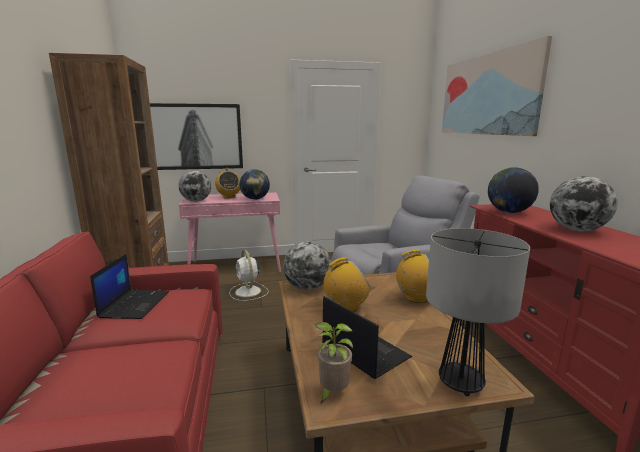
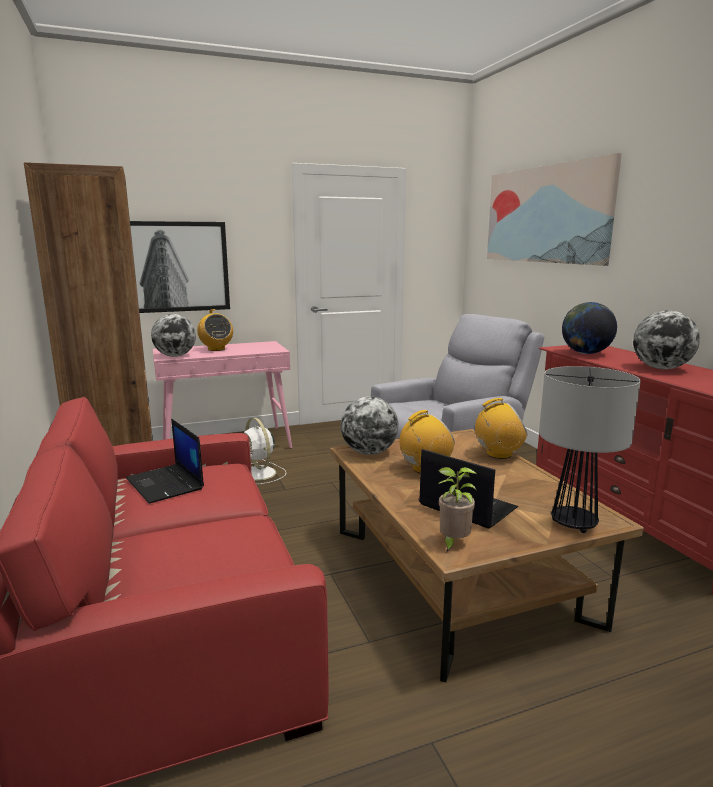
camera: 10 degrees left, 0 degrees up
laptop [90,254,169,319] -> laptop turned 150 degrees clockwise [126,419,204,503]
globe [239,169,270,200] -> none

